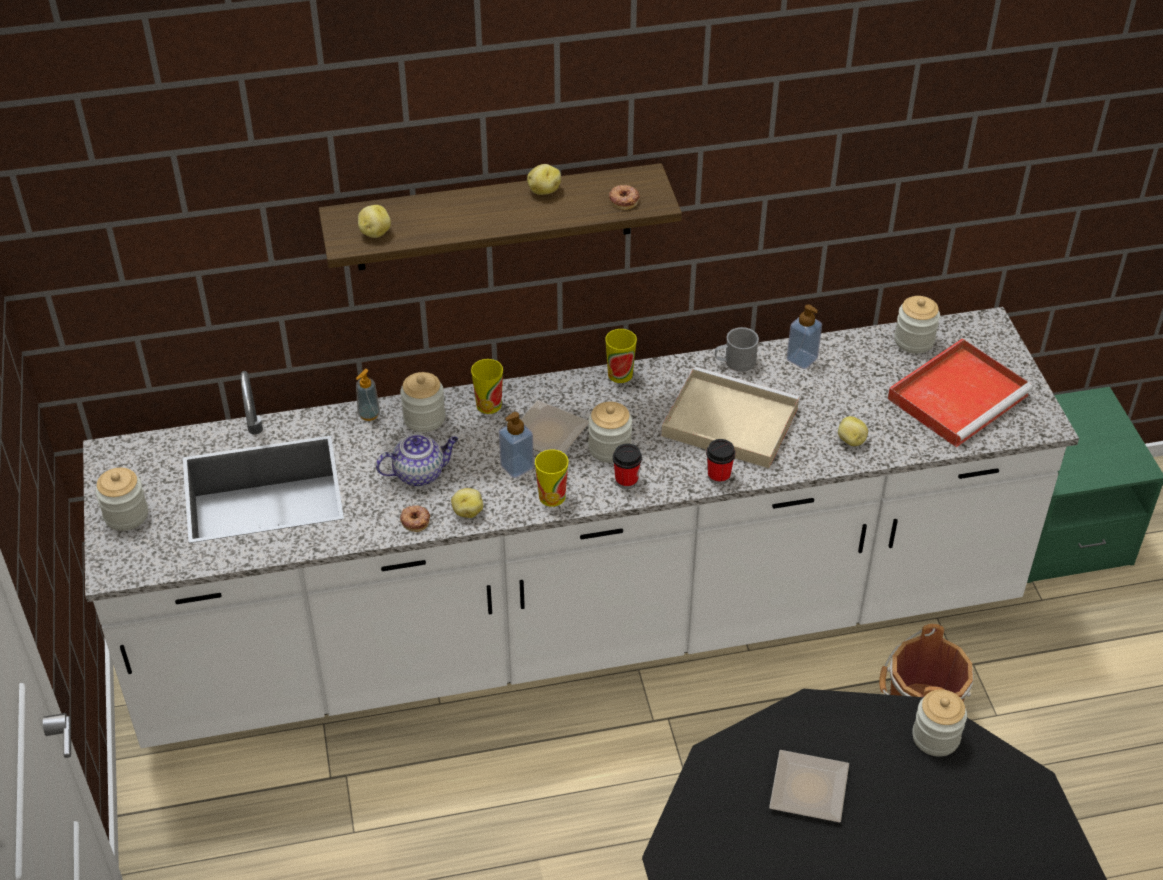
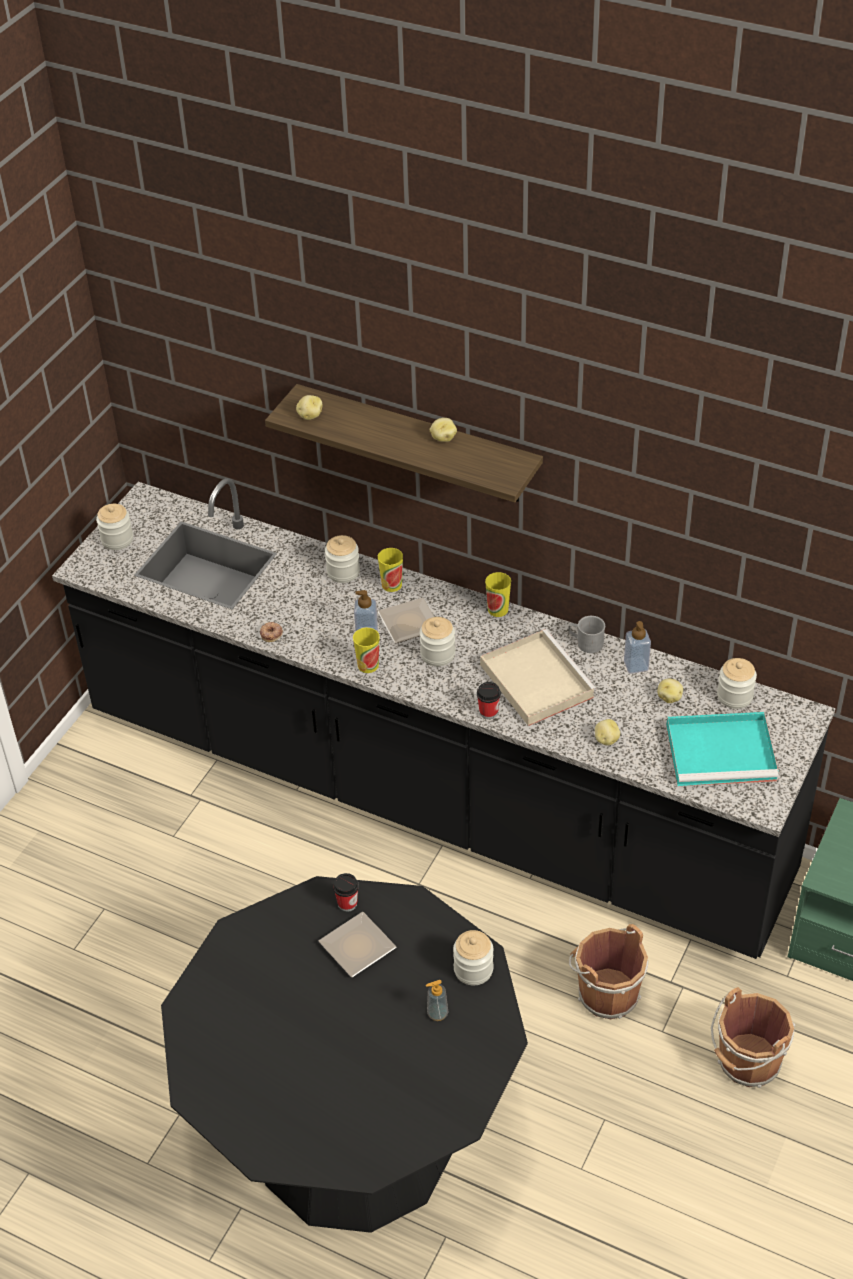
camera: 40 degrees right, 0 degrees up
white counter [83,307,1079,748] -> black counter [52,478,836,959]
soap dispenser [356,369,380,421] -> soap dispenser moved to [426,980,448,1021]
teapot [376,434,458,486] -> none
potato [451,488,483,518] -> potato moved to [657,678,683,703]
donut [609,185,640,210] -> none
cup [613,444,642,489] -> cup moved to [333,873,359,912]
red tray [888,338,1033,447] -> turquoise tray [666,712,778,786]
none -> brown bucket [711,987,795,1088]

